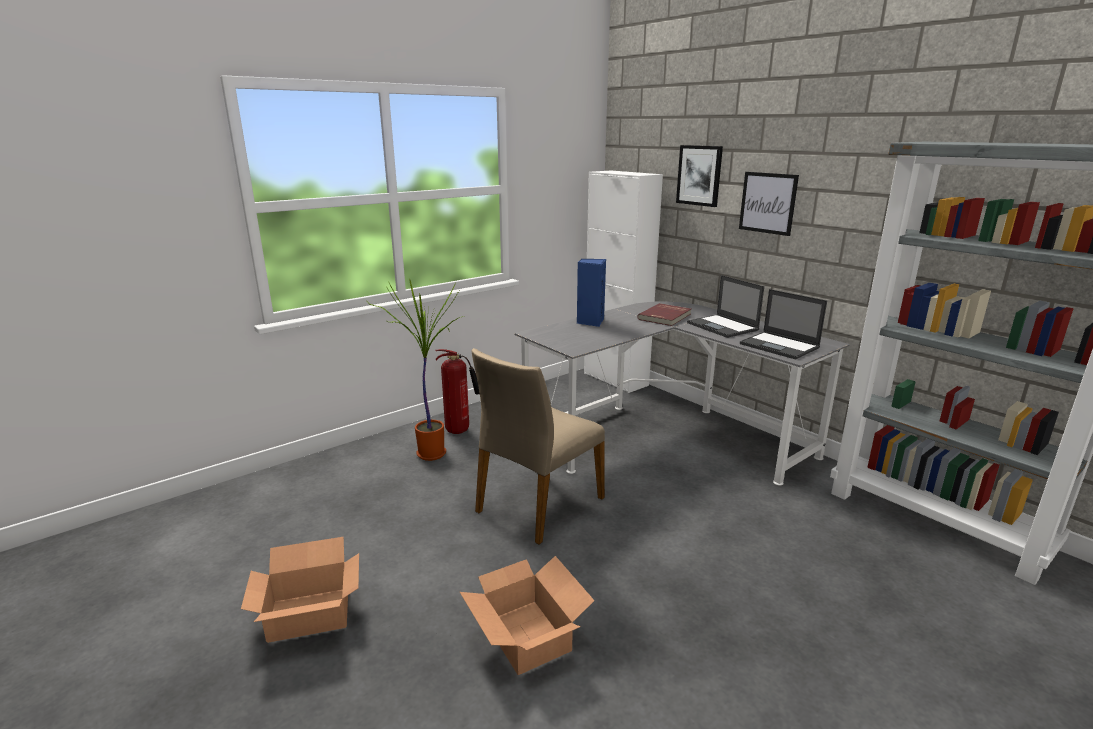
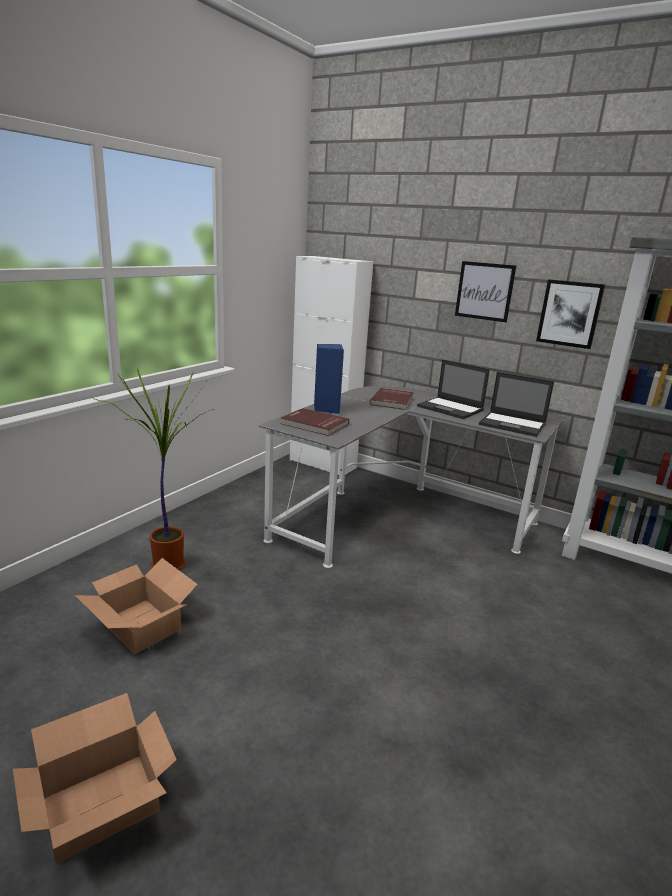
camera: 20 degrees left, 0 degrees up
fire extinguisher [436,349,480,434] -> none
cardboard box [460,556,595,675] -> cardboard box moved to [75,558,198,655]
beige chair [472,348,605,544] -> none
picture [676,145,723,207] -> picture moved to [536,279,605,349]
none -> red book [280,408,349,436]

